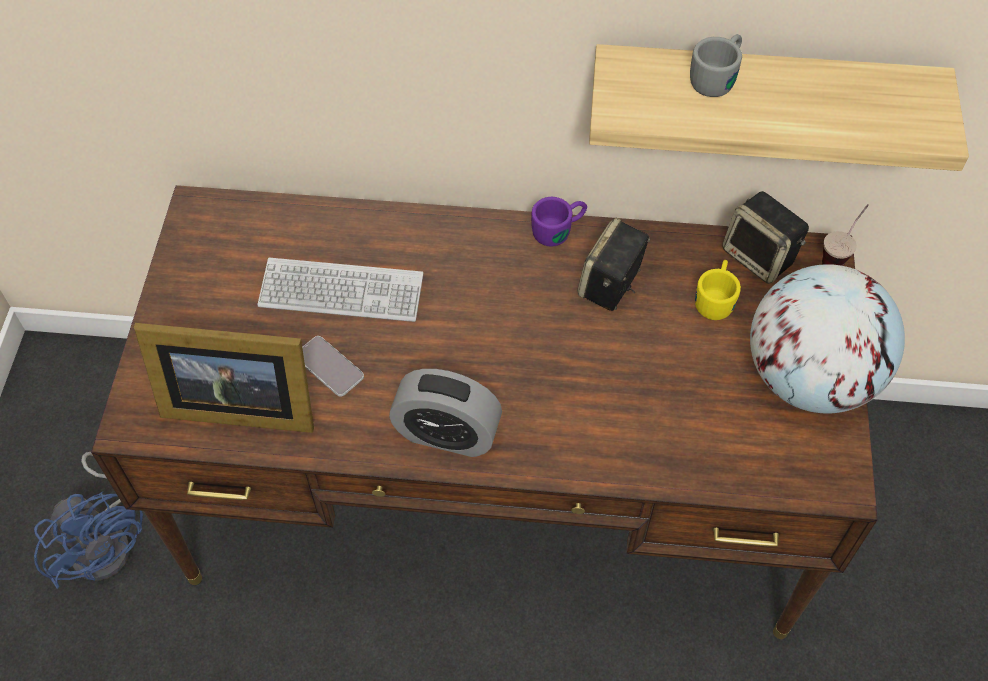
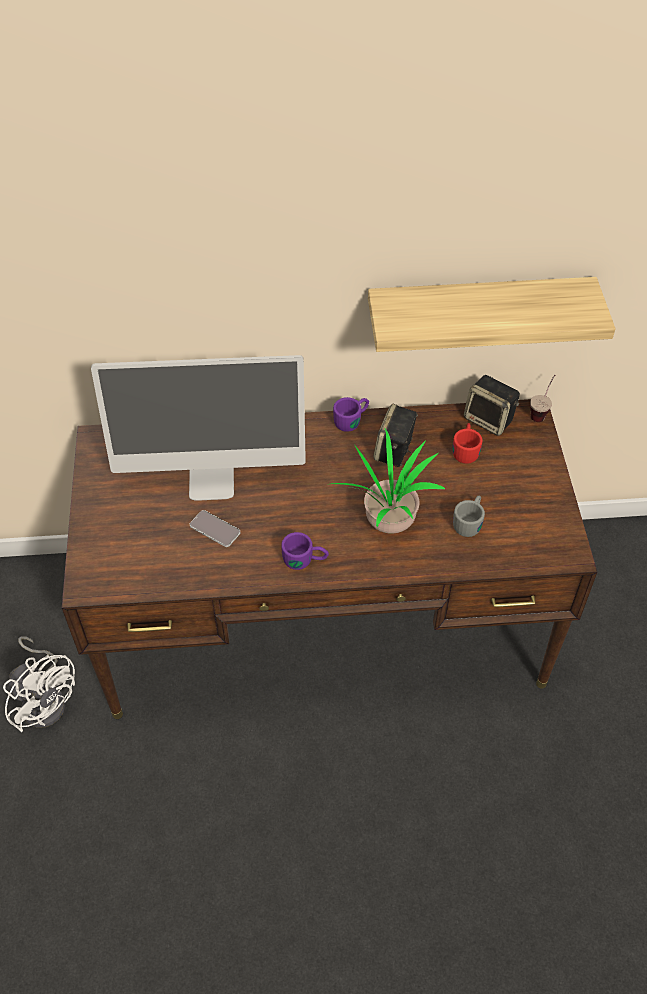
camera: 10 degrees left, 5 degrees down
blue fan [34,452,143,589] -> white fan [3,636,75,732]
picture frame [134,323,314,433] -> none
keyboard [258,258,423,322] -> monitor [91,355,306,501]
alarm clock [389,369,502,457] -> purple mug [281,532,329,570]
grey mug [690,34,742,97] -> grey mug moved to [453,496,485,537]
yellow mug [695,260,741,320] -> red mug [453,423,482,464]
globe [750,264,905,413] -> none
none -> potted plant [331,429,445,534]

